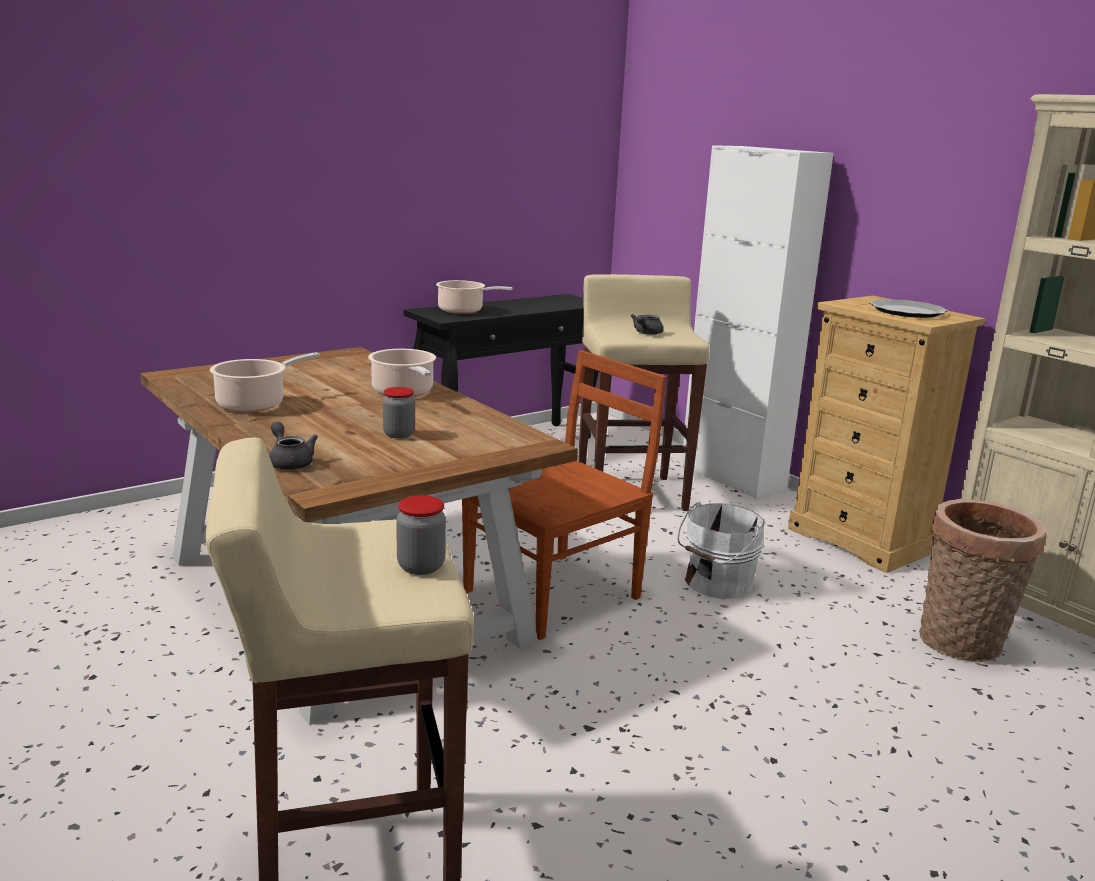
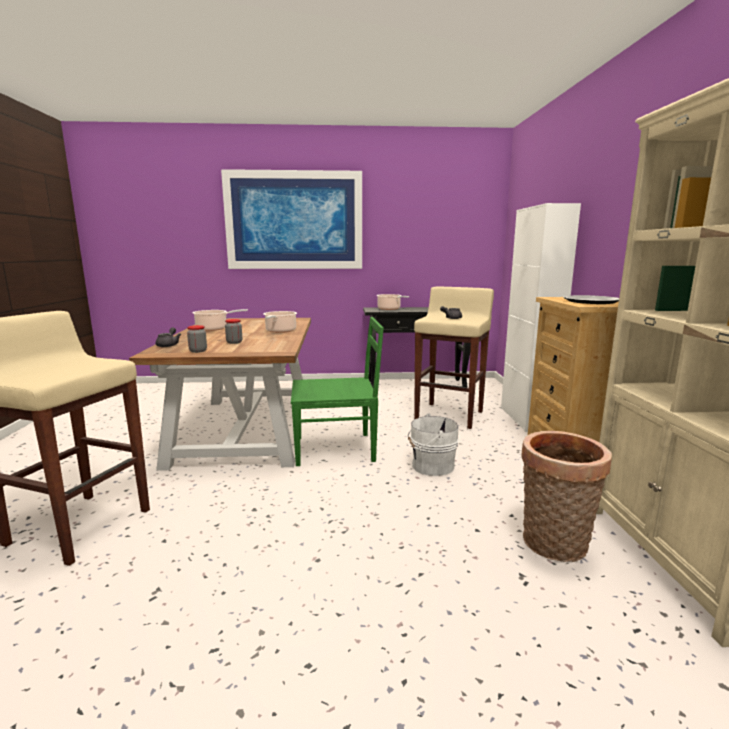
camera: 35 degrees right, 5 degrees down
jar [396,495,446,575] -> jar moved to [187,325,207,353]
brown chair [462,350,667,640] -> green chair [291,317,384,466]
none -> picture [221,169,362,269]

